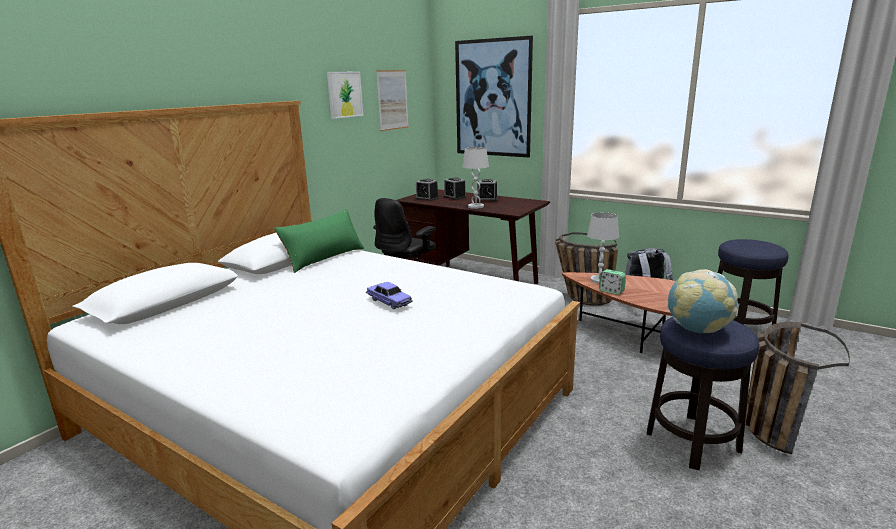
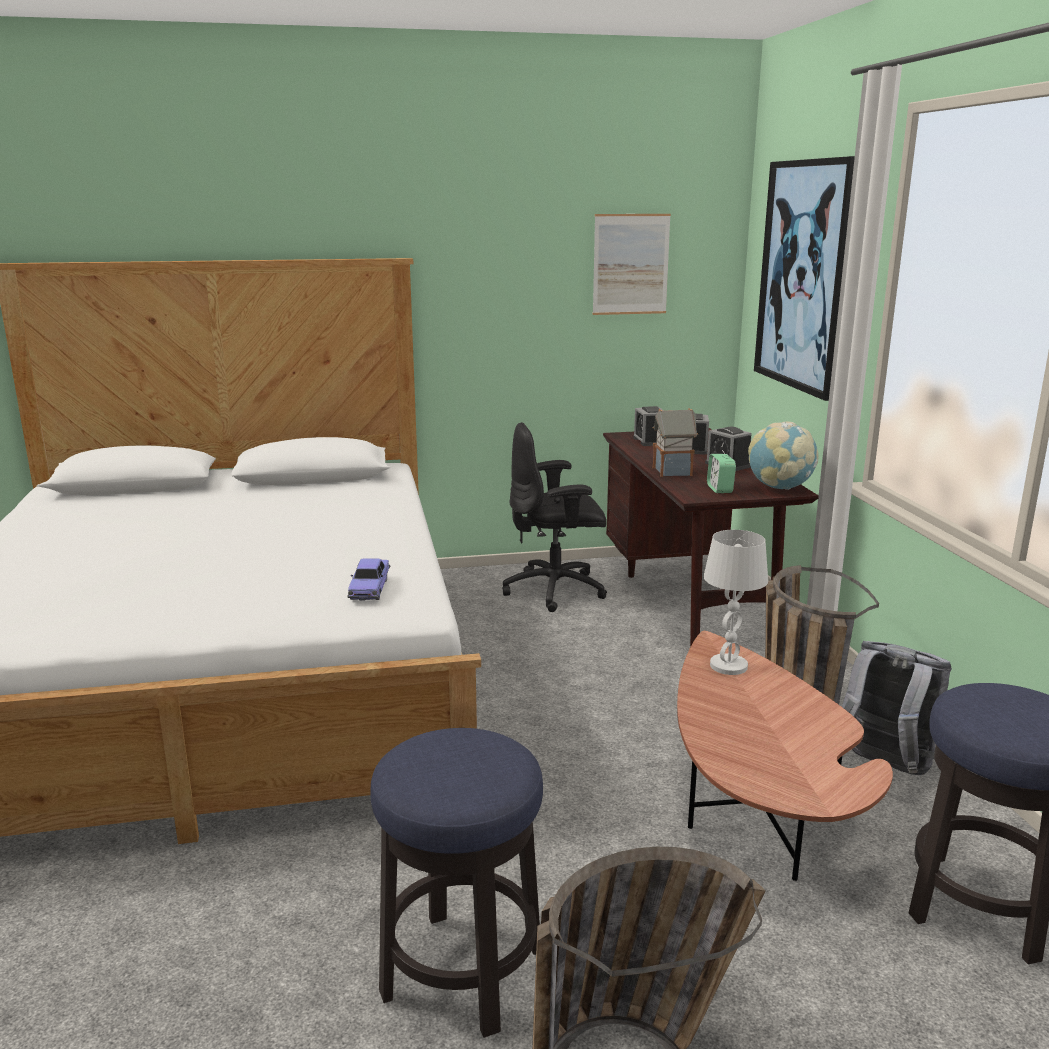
camera: 45 degrees right, 0 degrees up
green pillow [274,209,364,273] -> none
picture [327,72,363,119] -> none
toy car [366,282,413,309] -> toy car moved to [347,558,390,601]
white table lamp [463,147,489,209] -> toy house [653,408,698,477]
alarm clock [599,269,626,295] -> alarm clock moved to [707,454,736,493]
globe [667,269,738,333] -> globe moved to [748,422,819,490]

